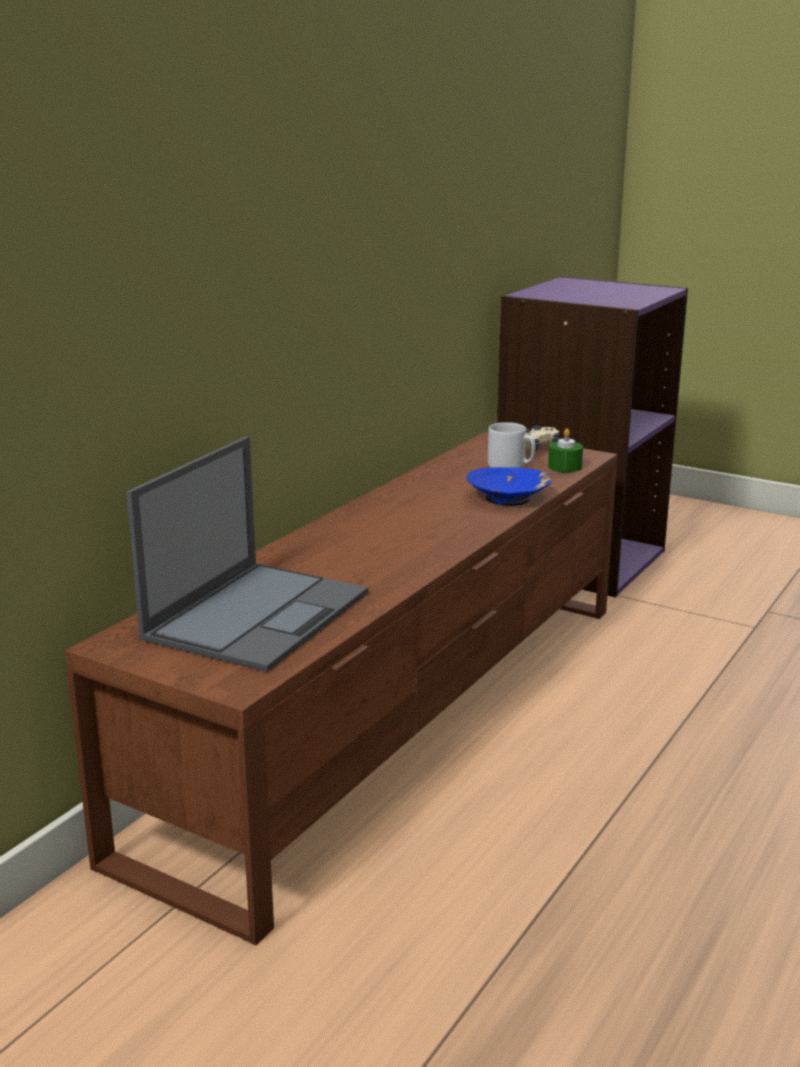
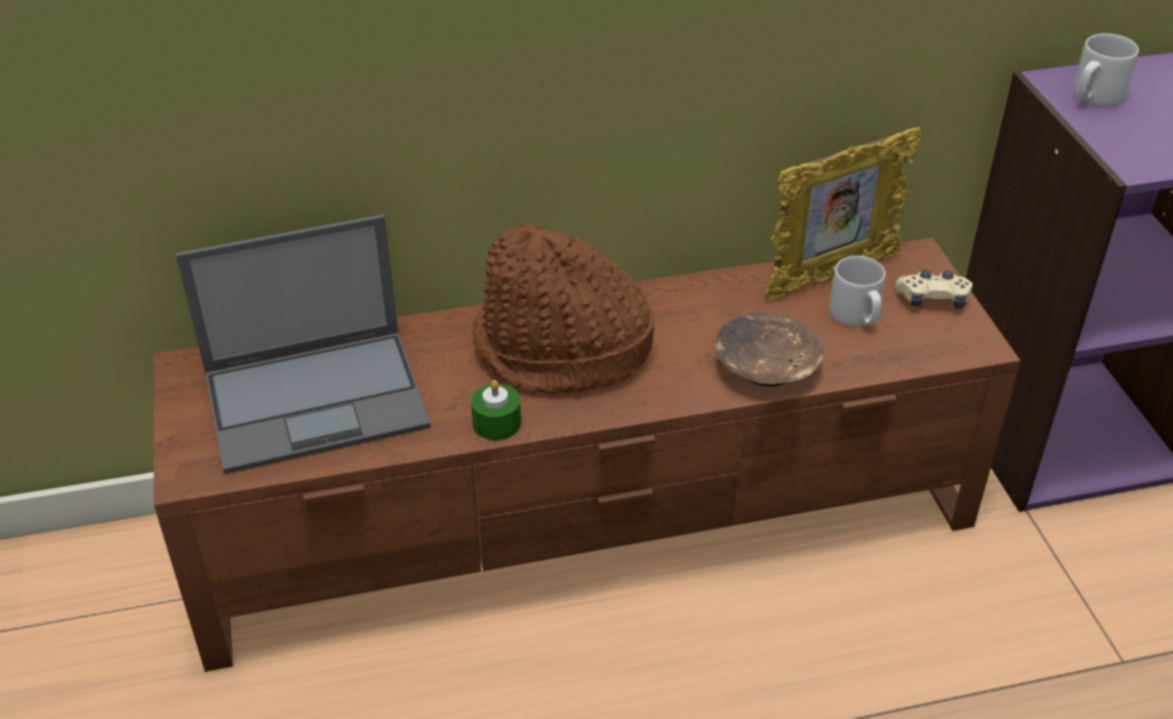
camera: 45 degrees right, 20 degrees up
blue bowl [466,467,551,506] -> brown bowl [715,313,825,387]
green candle [548,428,583,473] -> green candle moved to [471,380,521,440]
none -> brown hat [472,223,654,394]
none -> picture frame [765,127,922,301]
none -> grey mug [1073,33,1139,107]

